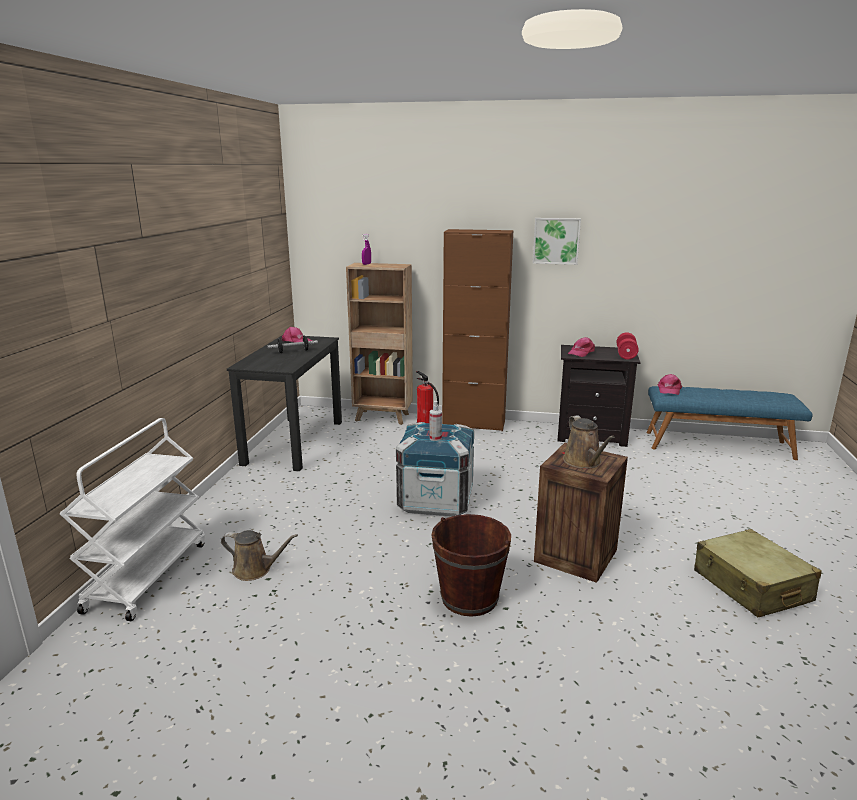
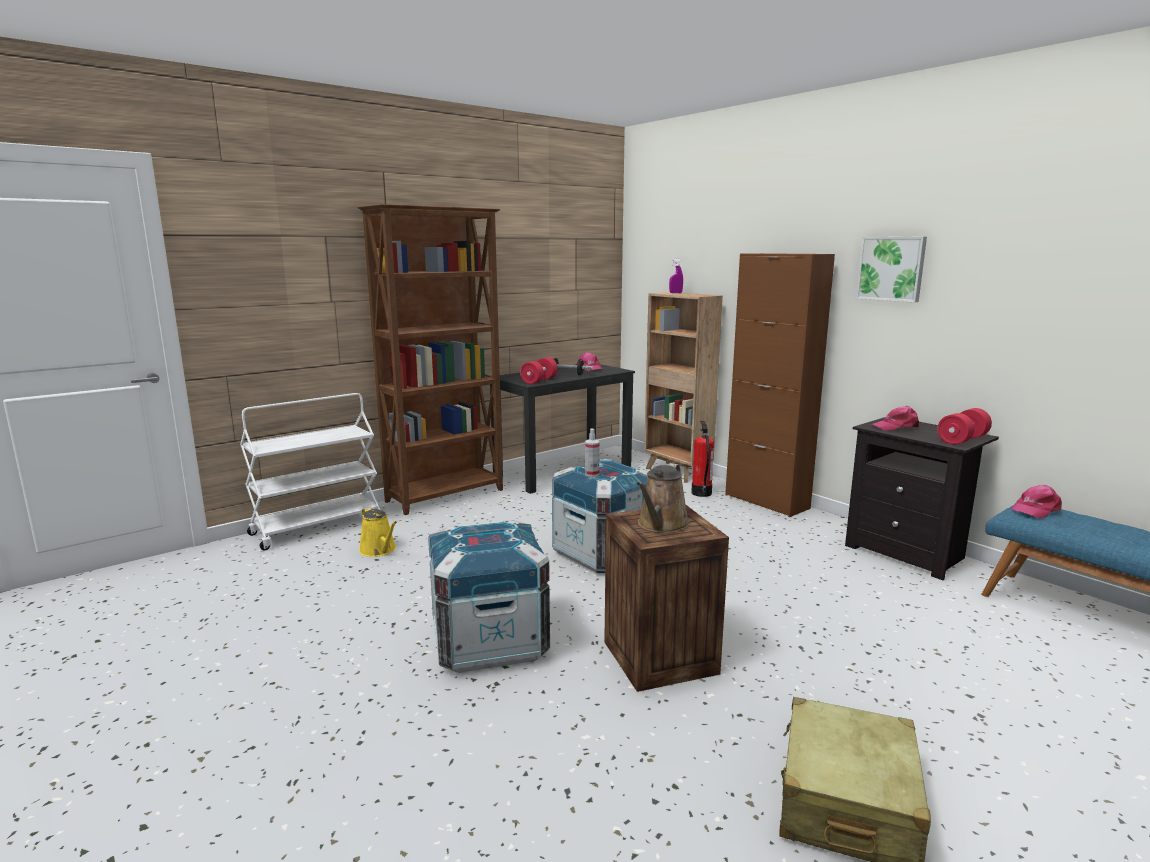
camera: 40 degrees right, 5 degrees down
brown watering can [221,530,298,581] -> yellow watering can [359,507,397,557]
brown bucket [431,514,511,617] -> crate [428,520,550,673]
none -> brown bookcase [358,204,503,515]
none -> red dumbbell [520,357,558,384]

